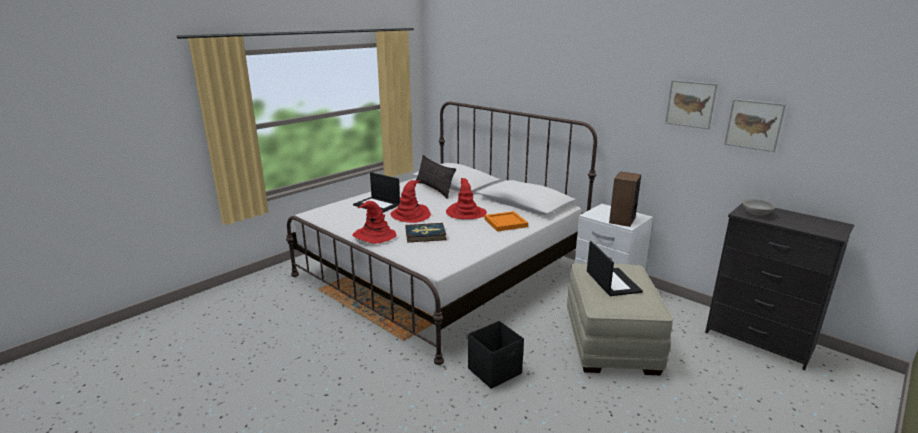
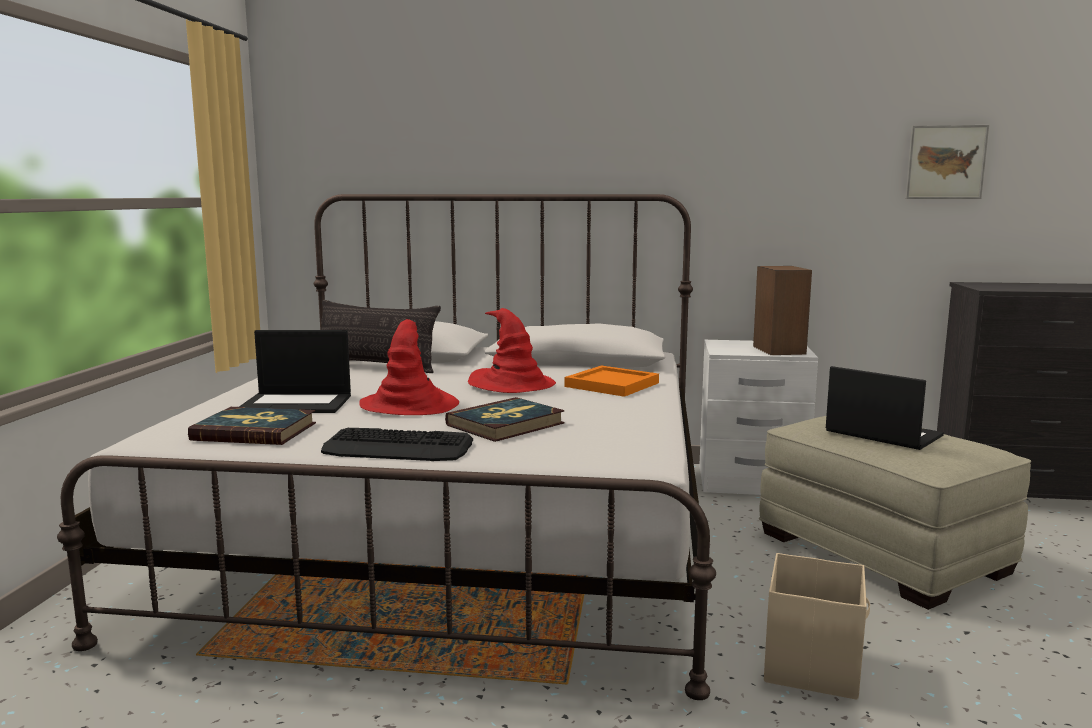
camera: 35 degrees left, 10 degrees down
red hat [352,201,397,244] -> keyboard [321,428,473,461]
black storage box [468,321,524,389] -> beige storage box [764,553,870,699]
picture [665,80,718,129] -> none
grey bowl [742,199,775,216] -> none
none -> book [188,407,316,445]

